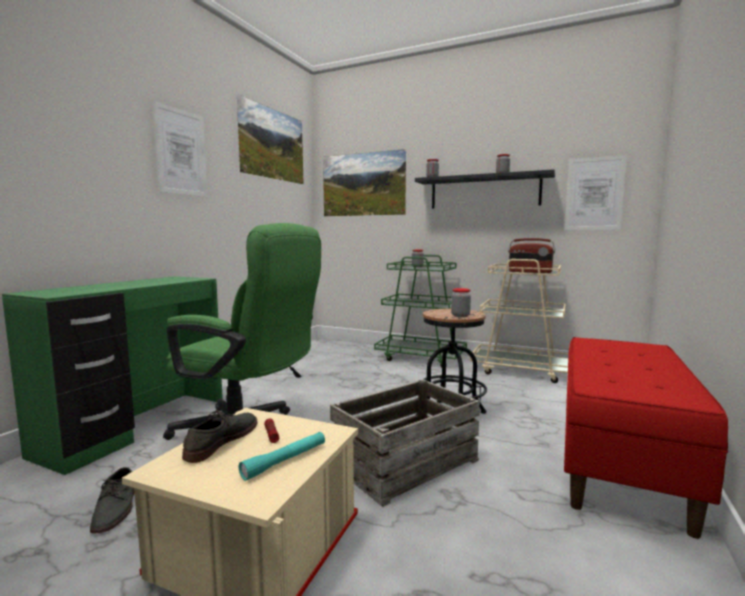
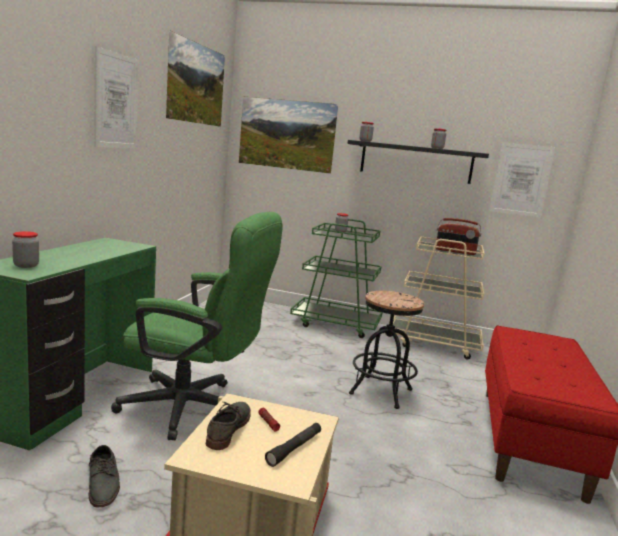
camera: 10 degrees left, 5 degrees up
turquoise flashlight [239,432,325,481] -> black flashlight [265,423,321,467]
crate [330,379,480,507] -> none
jar [451,288,471,317] -> jar moved to [12,231,39,268]

